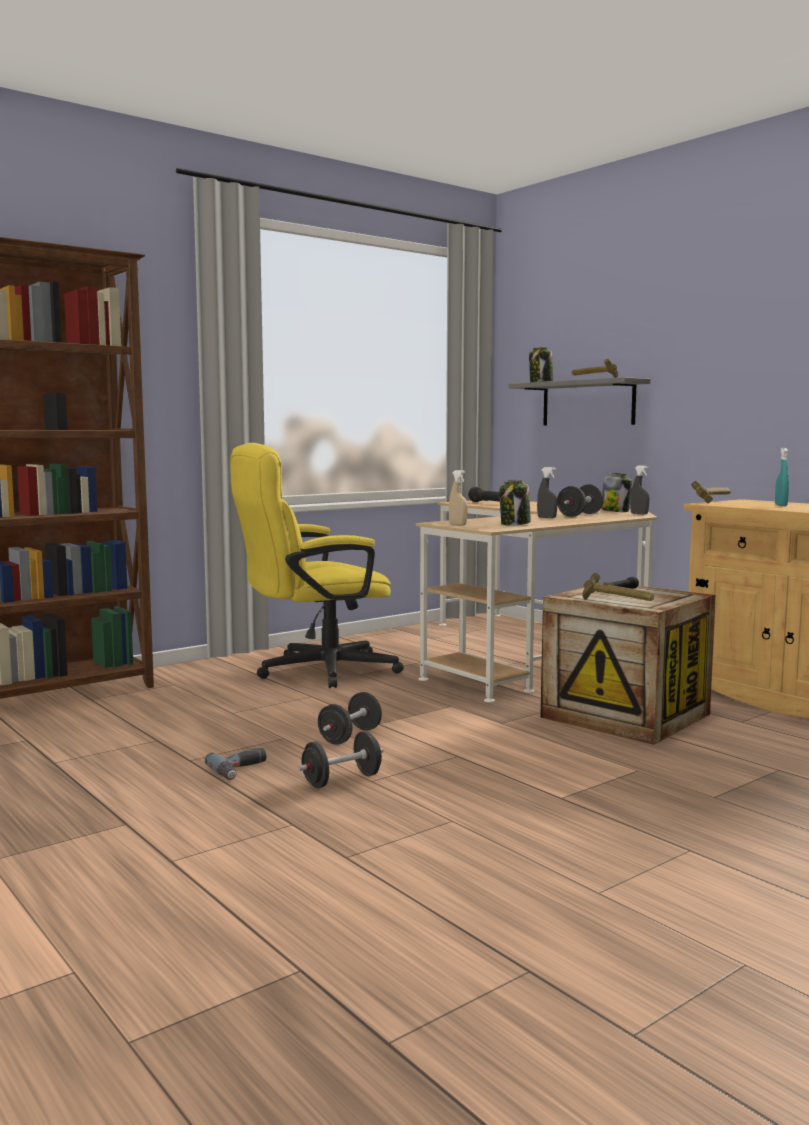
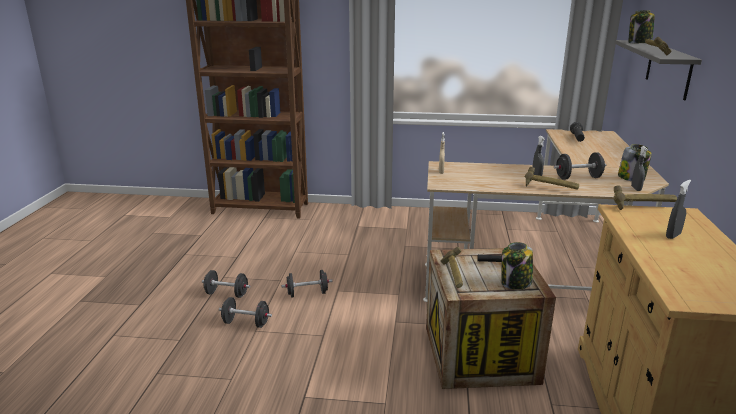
camera: 45 degrees right, 15 degrees up
power drill [205,748,267,780] -> black dumbbell [202,270,250,298]
yellow office chair [230,443,404,688] -> none
jar [500,480,531,526] -> jar moved to [502,242,533,290]
turquoise spray bottle [775,448,789,506] -> grey spray bottle [666,180,691,239]
none -> hammer [524,167,579,189]

